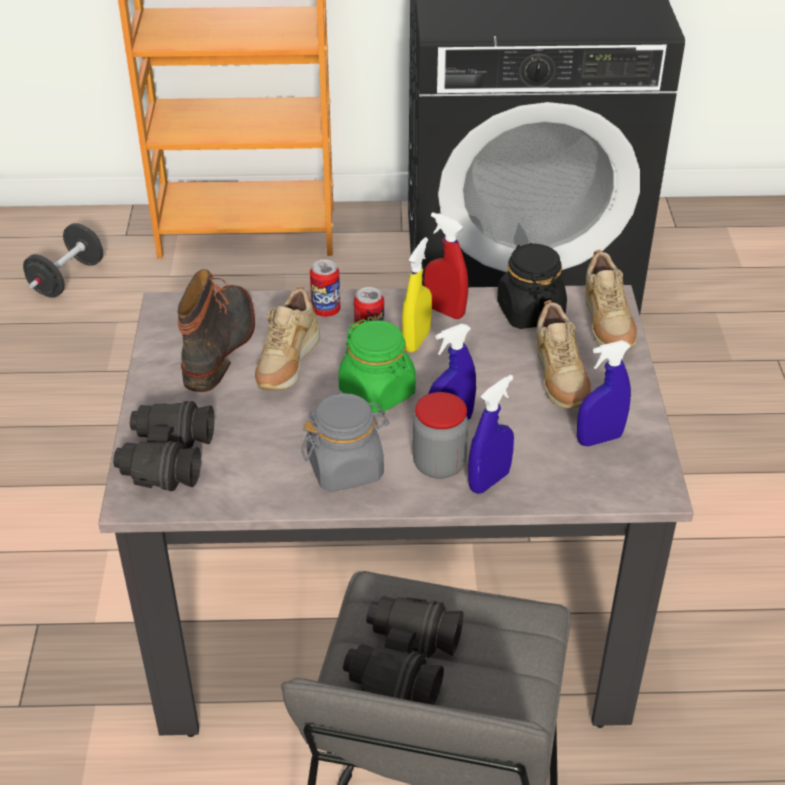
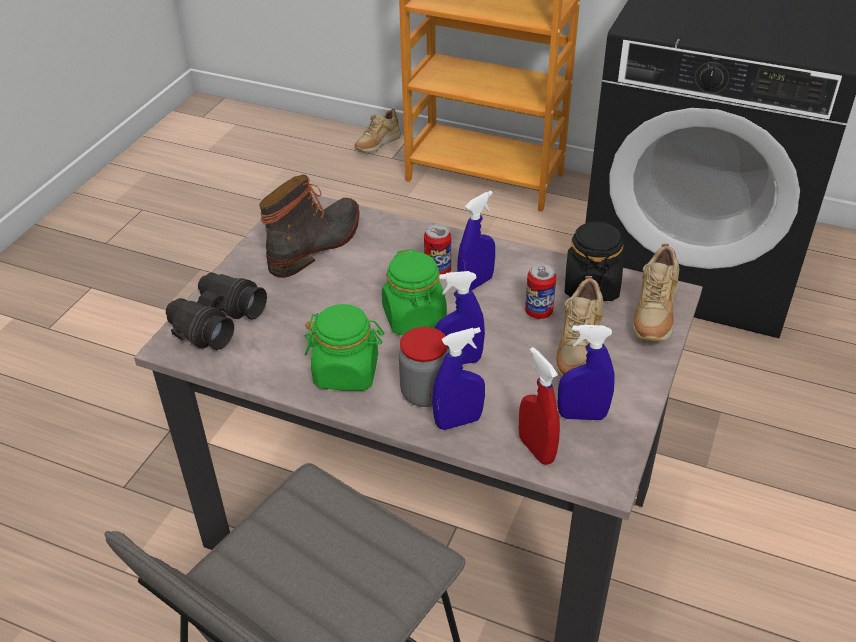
camera: 25 degrees right, 0 degrees up
black dumbbell [23,223,103,298] -> none
beige shoe [255,286,320,390] -> beige shoe moved to [355,109,401,152]
grey jar [301,393,389,492] -> green jar [305,304,384,391]
can [310,260,340,317] -> can moved to [525,264,556,319]
black binoculars [343,596,463,705] -> none
yellow spray bottle [402,237,432,353] -> blue spray bottle [457,191,495,290]
red spray bottle [424,212,468,319] -> red spray bottle moved to [519,347,560,465]

